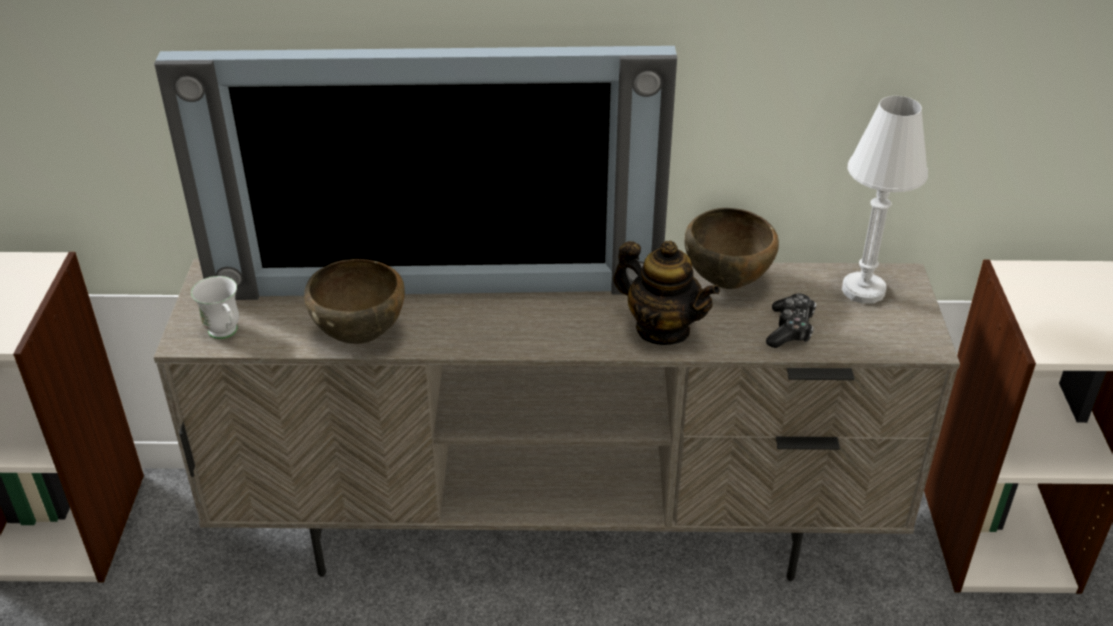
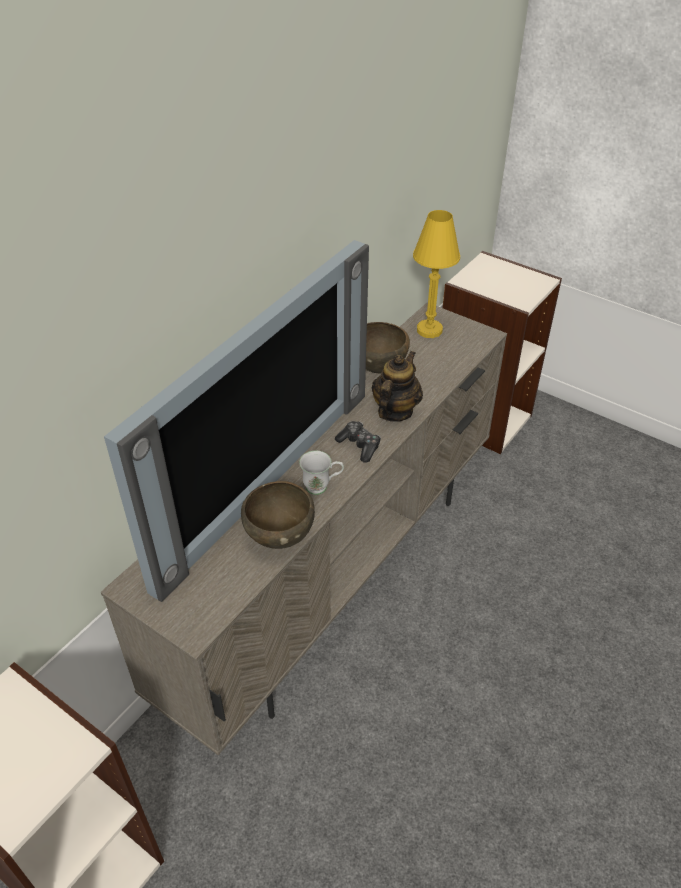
camera: 55 degrees left, 5 degrees up
white mug [191,276,239,339] -> white mug moved to [299,451,344,495]
teapot [613,241,720,345] -> teapot turned 45 degrees counterclockwise [371,351,423,422]
game controller [766,293,816,348] -> game controller moved to [335,421,381,462]
white table lamp [842,96,928,304] -> yellow table lamp [413,210,460,338]

